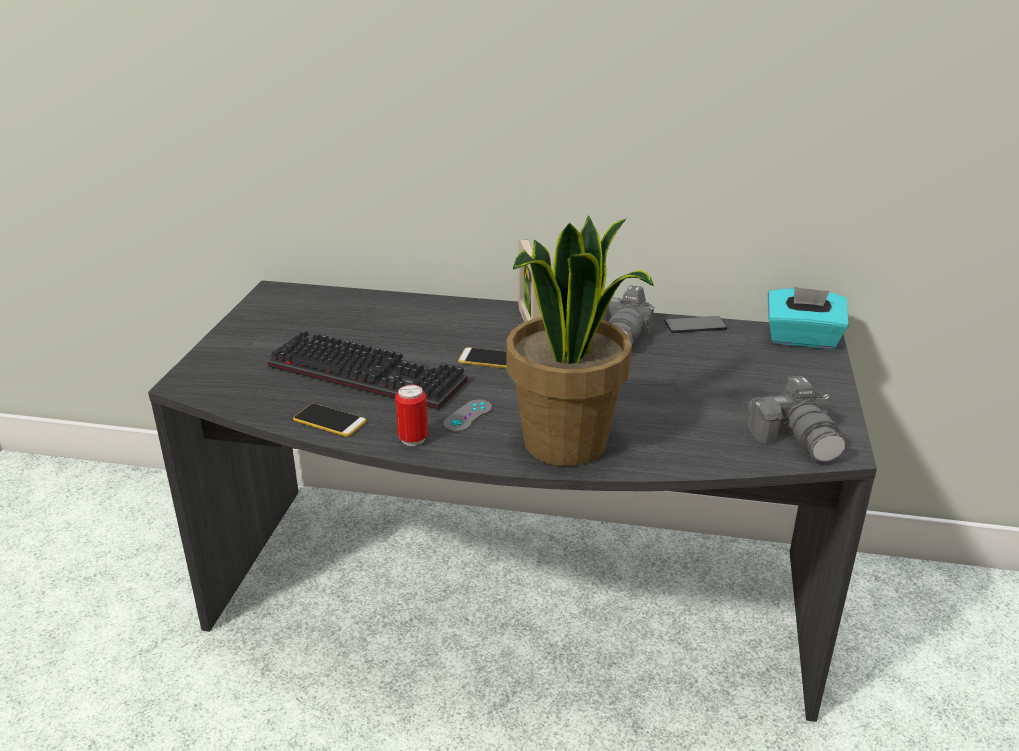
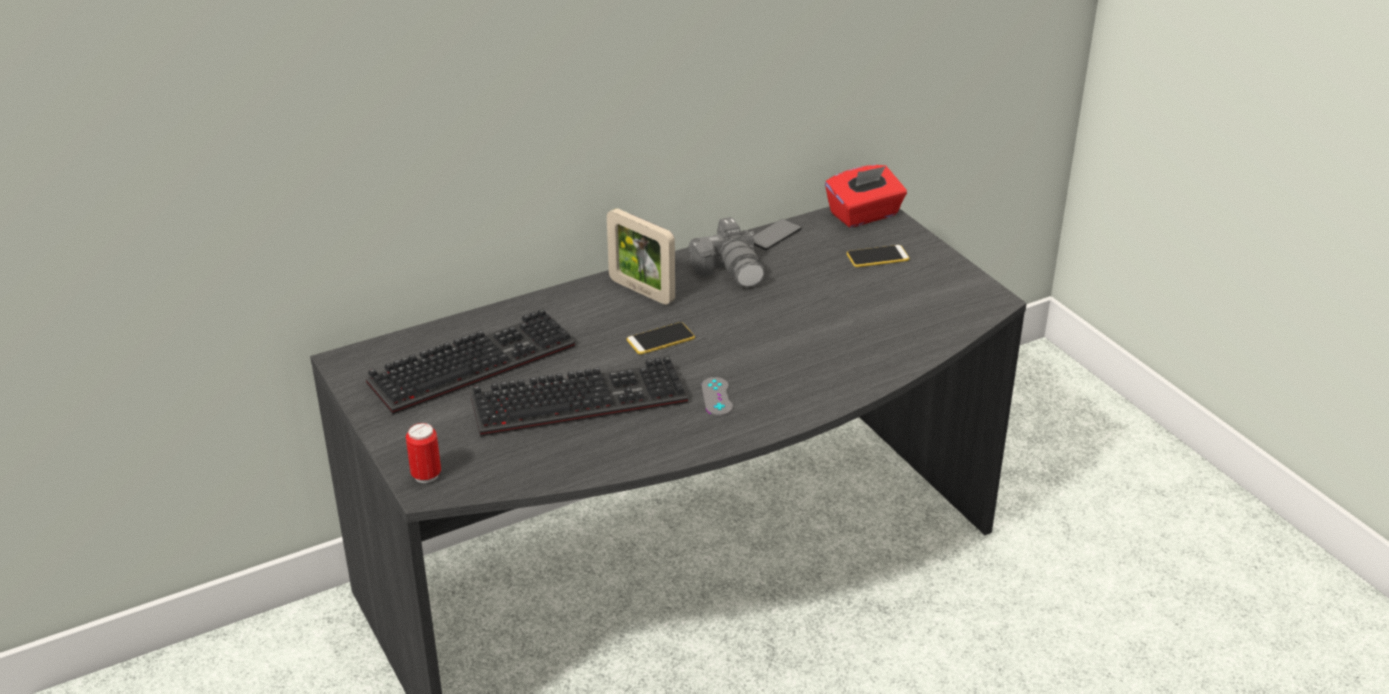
camera: 40 degrees left, 5 degrees up
phone [293,403,367,437] -> phone moved to [846,245,910,267]
can [395,384,428,446] -> can moved to [406,423,441,483]
potted plant [507,215,654,466] -> none
camera [747,376,846,462] -> none
turquoise tissue box [768,287,849,349] -> red tissue box [825,165,907,228]
none -> keyboard [366,309,575,415]

